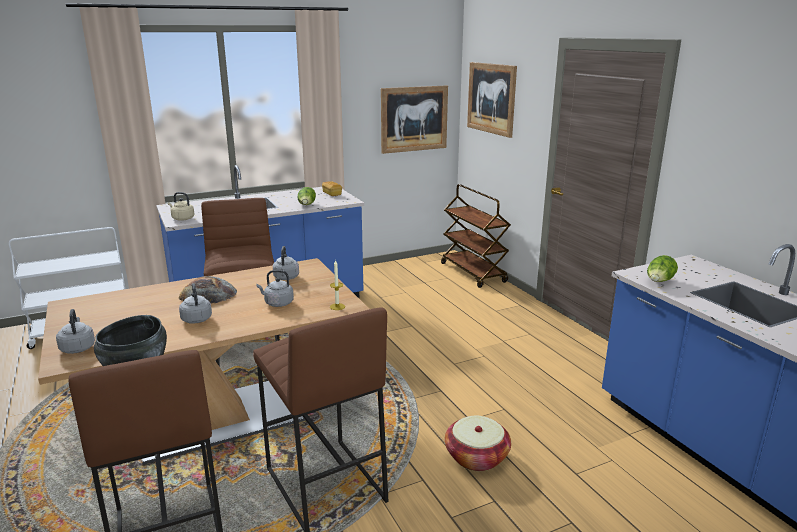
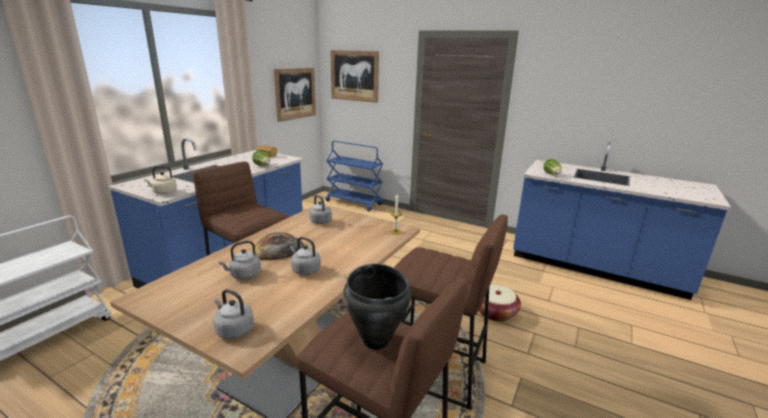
camera: 35 degrees left, 0 degrees up
grey kettle [256,270,294,307] -> grey kettle moved to [219,241,261,280]
brown cart [441,184,511,288] -> blue cart [326,141,383,211]

